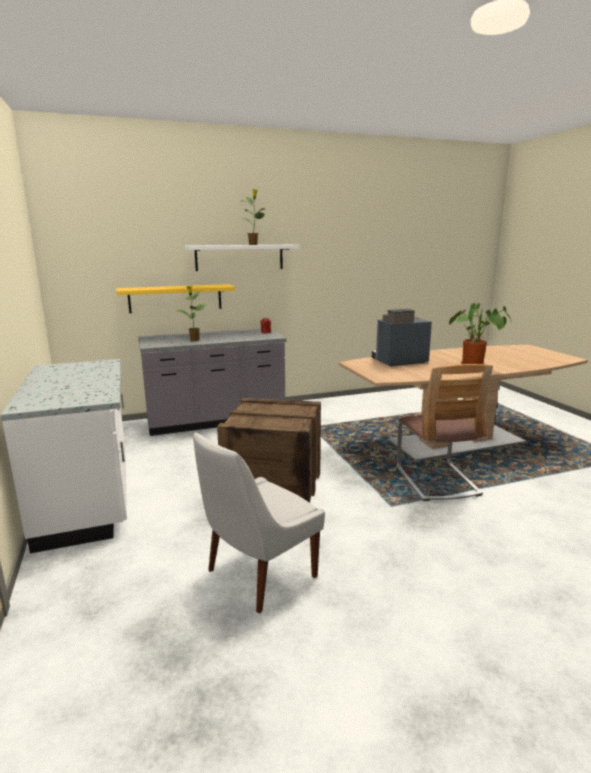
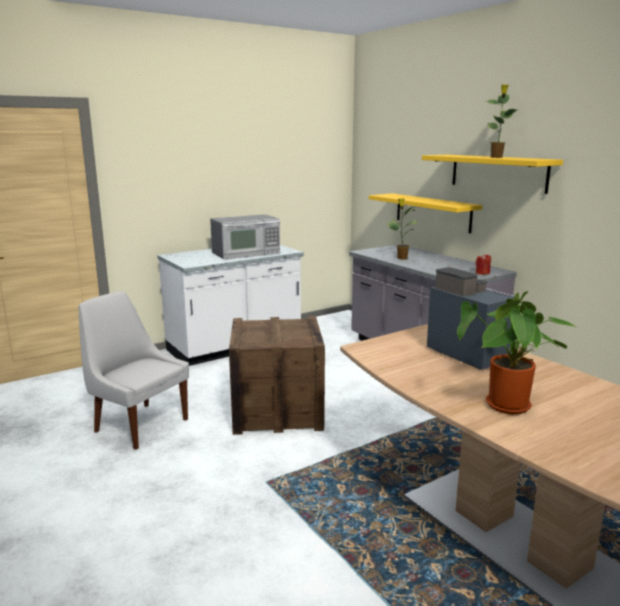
camera: 75 degrees right, 0 degrees up
white shelf [185,245,300,271] -> yellow shelf [422,155,563,194]
chair [397,364,493,501] -> none
none -> microwave [210,214,280,259]

